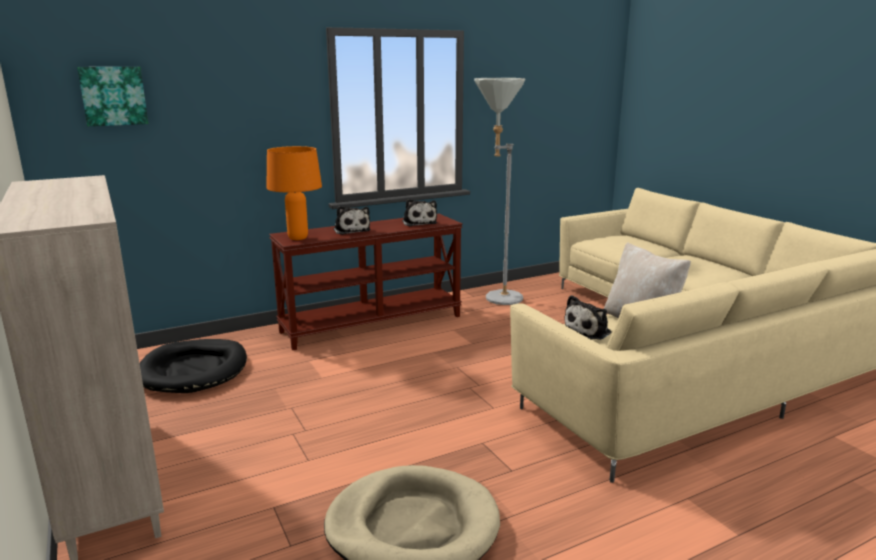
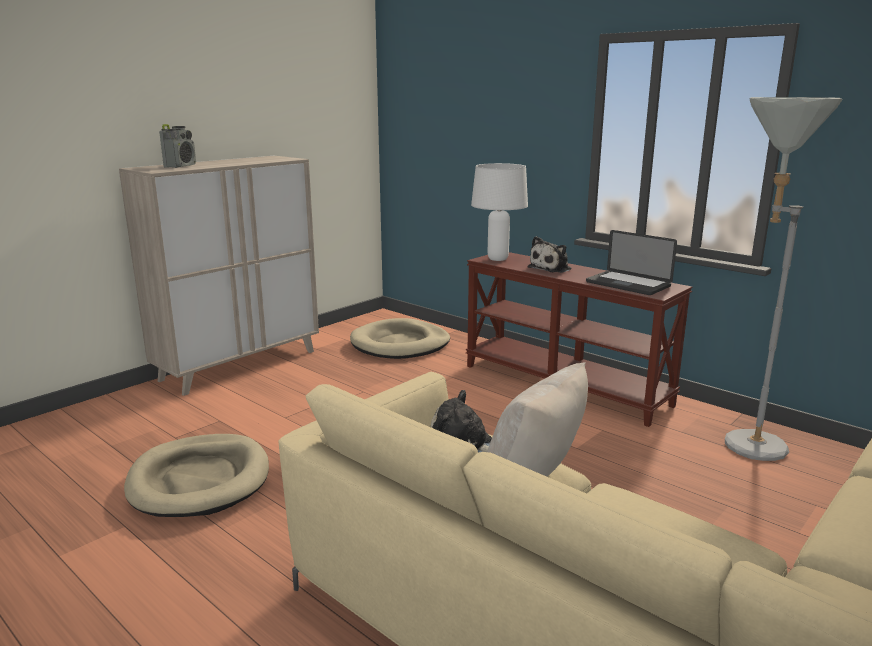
camera: 70 degrees right, 0 degrees up
picture [77,67,148,126] -> none
black dog bed [140,339,247,393] -> beige dog bed [350,318,450,359]
orange table lamp [266,146,322,240] -> white table lamp [471,163,528,261]
plush toy [402,199,437,226] -> laptop [586,230,677,295]
none -> radio [159,124,196,168]

